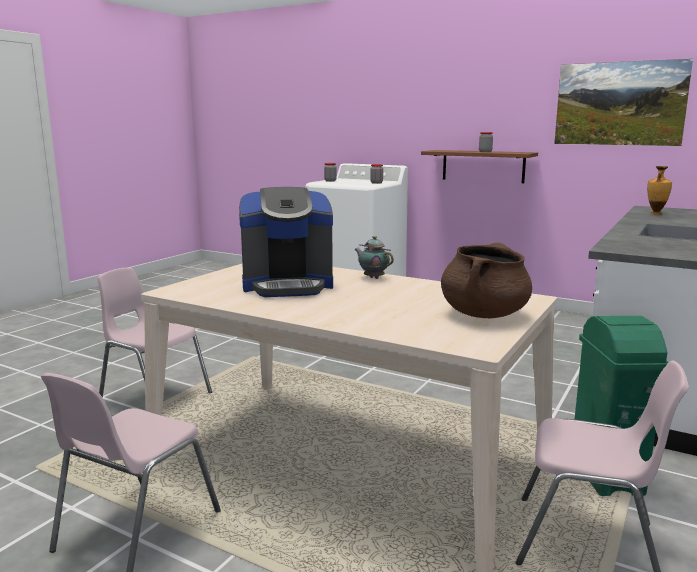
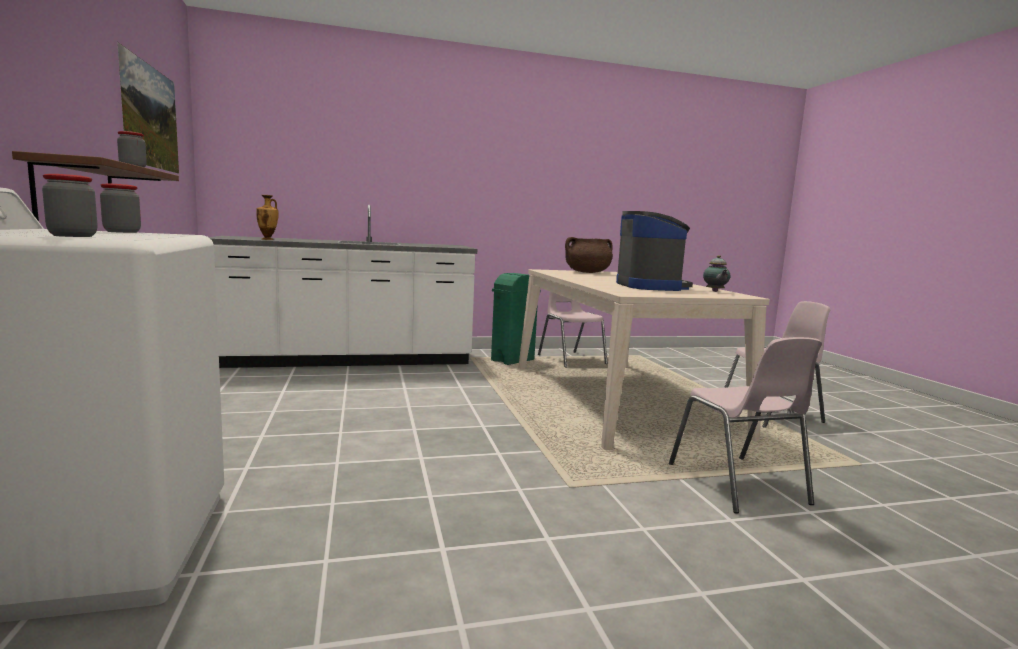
camera: 135 degrees left, 5 degrees down
coffee machine [239,187,333,297] -> coffee machine turned 45 degrees clockwise [616,211,693,291]
teapot [354,236,394,279] -> teapot moved to [703,255,731,292]

